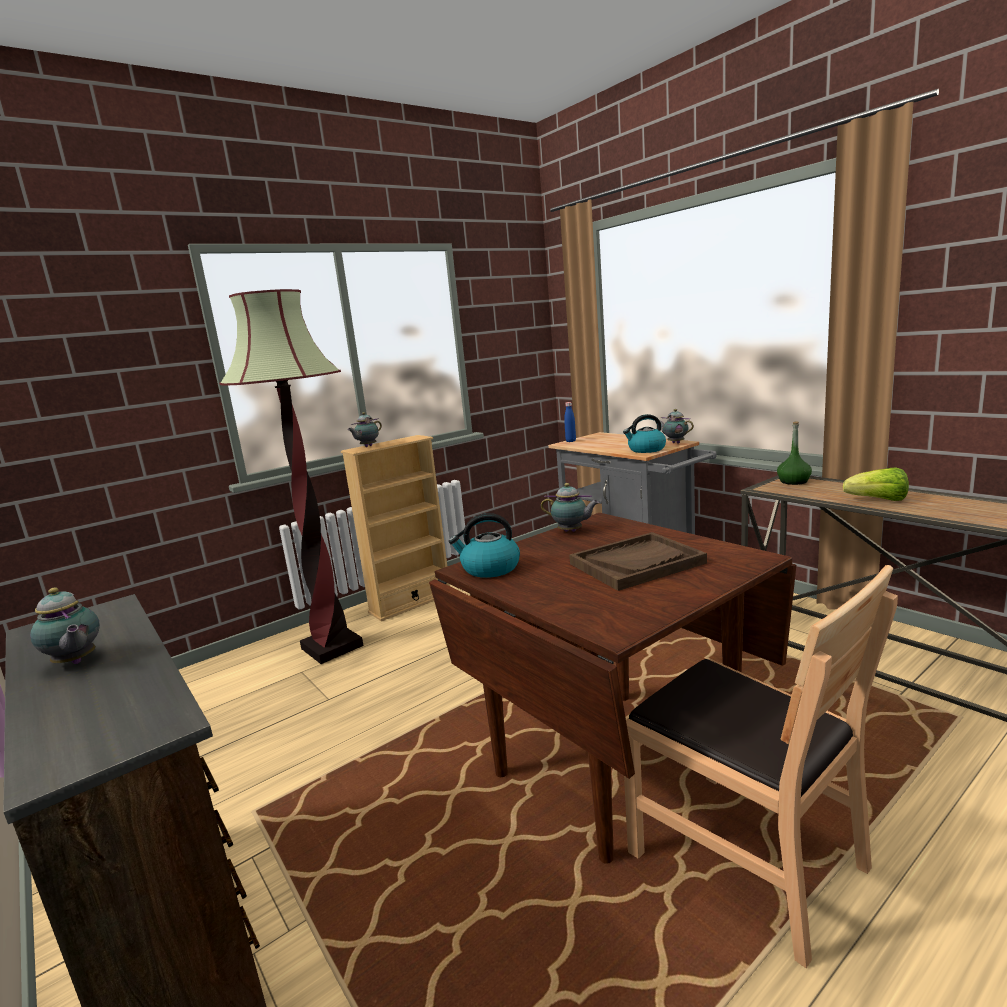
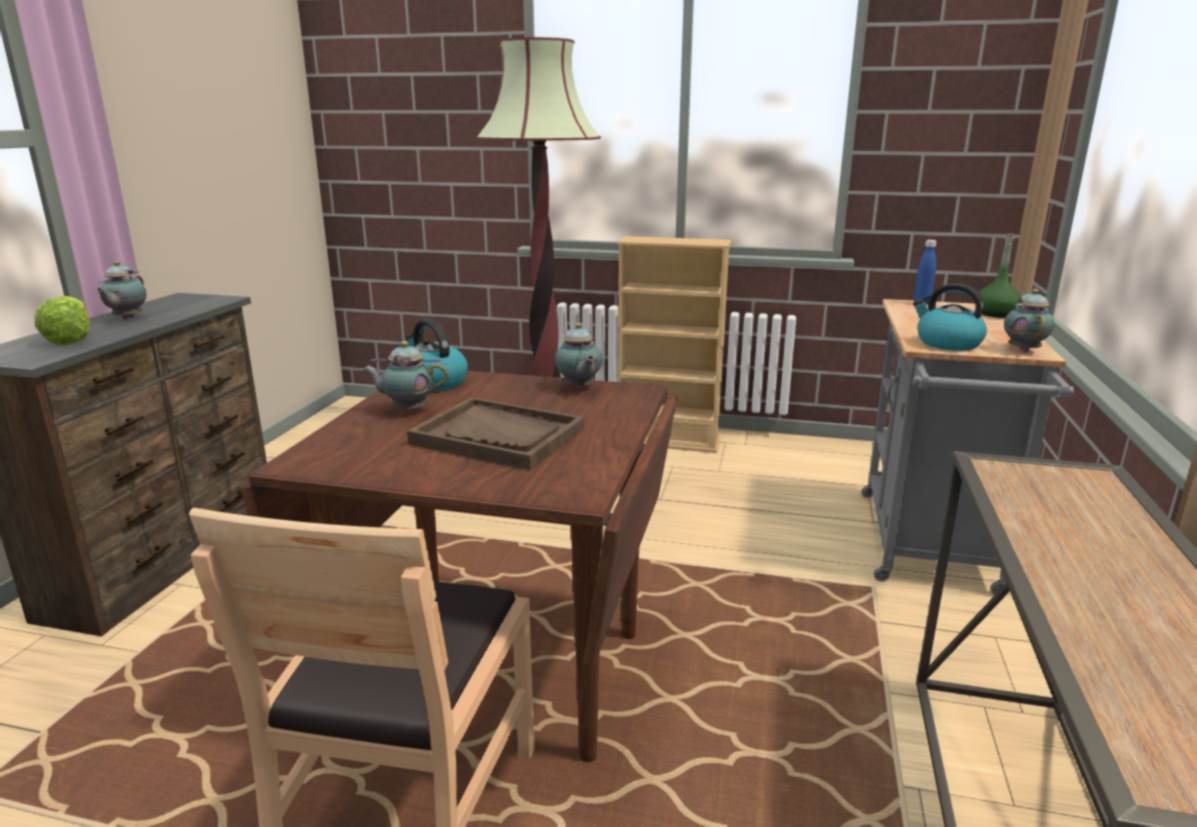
camera: 50 degrees right, 5 degrees up
teapot [348,412,382,447] -> teapot moved to [362,341,449,411]
green bottle [777,421,812,485] -> green bottle moved to [978,234,1021,318]
lettuce [843,467,909,501] -> lettuce moved to [35,296,90,345]

